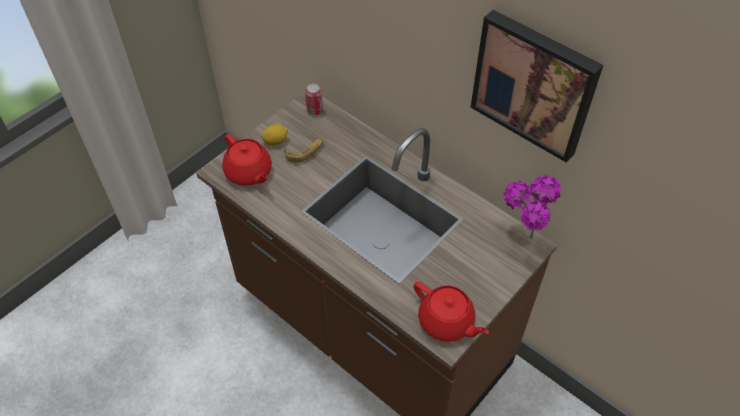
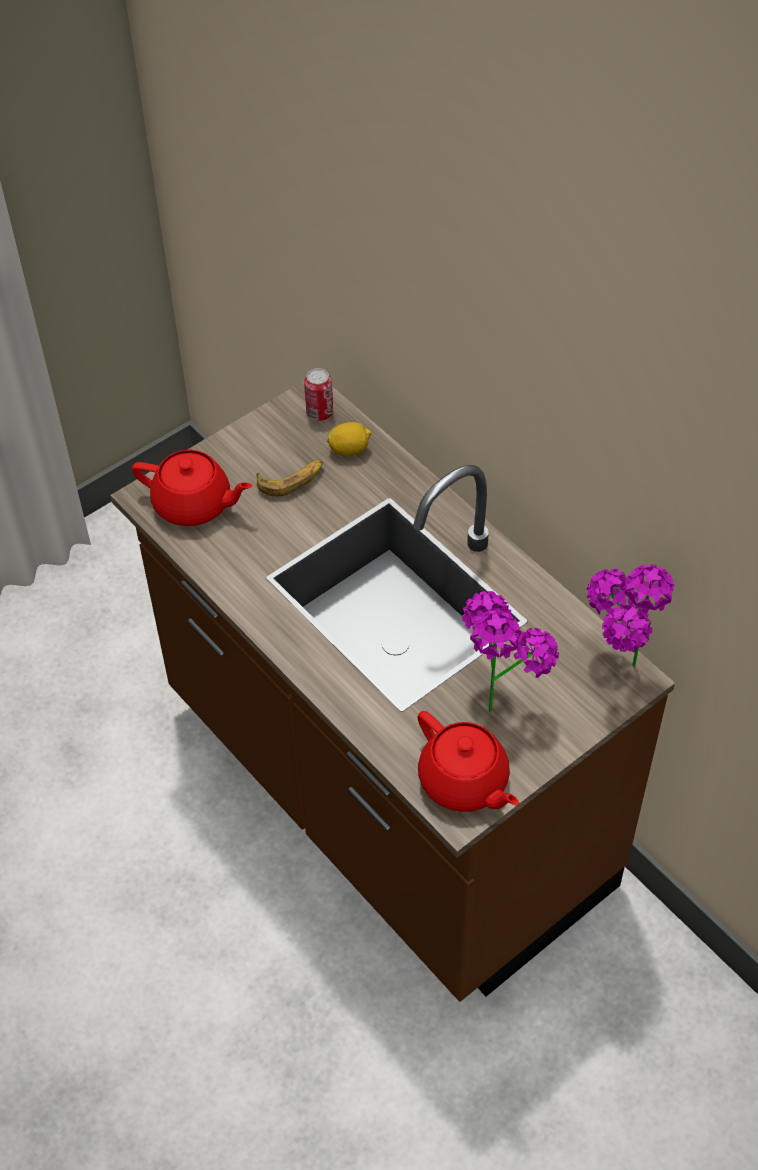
camera: 10 degrees right, 0 degrees up
red teapot [222,134,272,185] -> red teapot turned 45 degrees counterclockwise [132,450,253,526]
lemon [262,124,288,145] -> lemon moved to [327,422,371,456]
picture [471,10,603,163] -> none
none -> potted plant [462,591,559,712]

